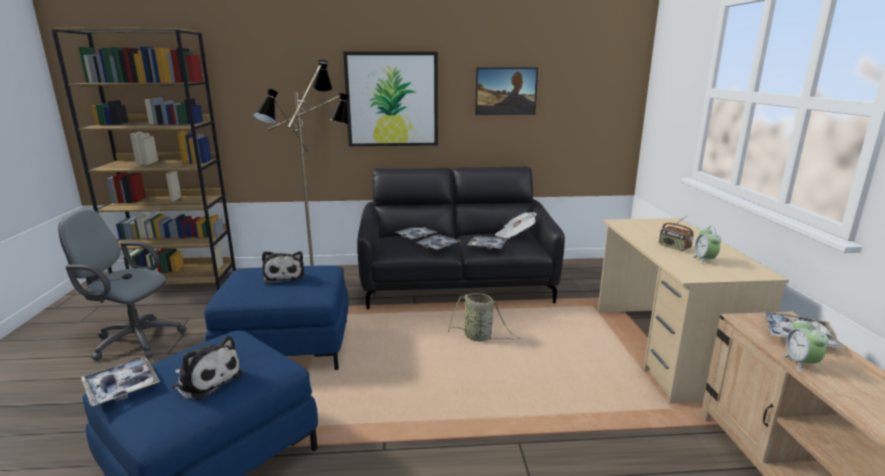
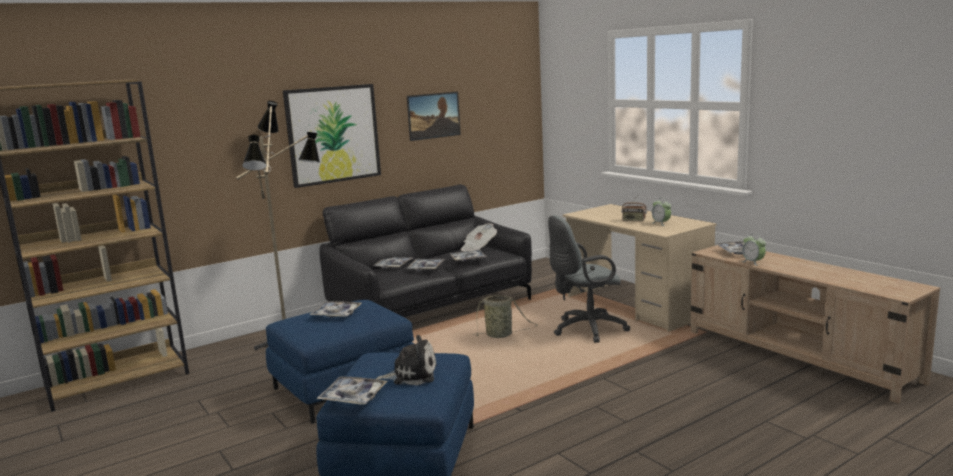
camera: 30 degrees left, 5 degrees down
grey office chair [58,209,186,361] -> grey office chair moved to [548,215,630,343]
plush toy [262,251,305,284] -> tray [310,301,361,317]

